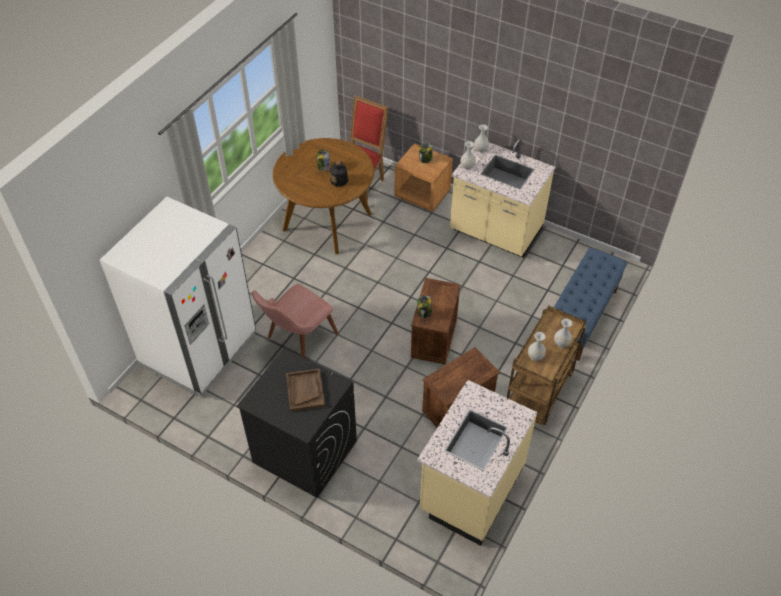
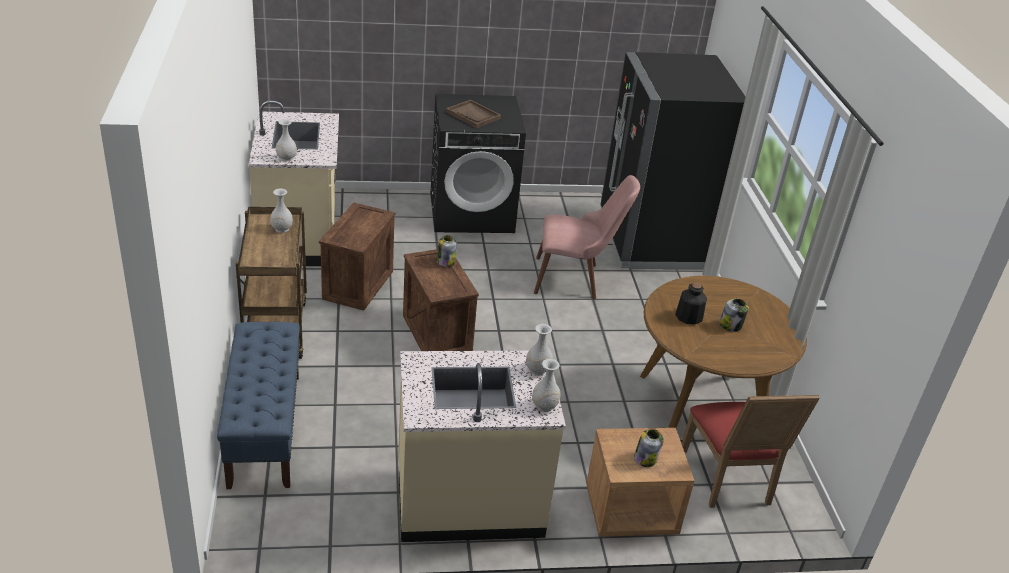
camera: 140 degrees right, 15 degrees down
white fridge [100,197,256,397] -> black fridge [600,52,746,270]
pink chair [252,284,338,358] -> pink chair turned 90 degrees clockwise [534,175,640,299]
white vase [554,318,572,348] -> white vase moved to [276,119,297,162]

